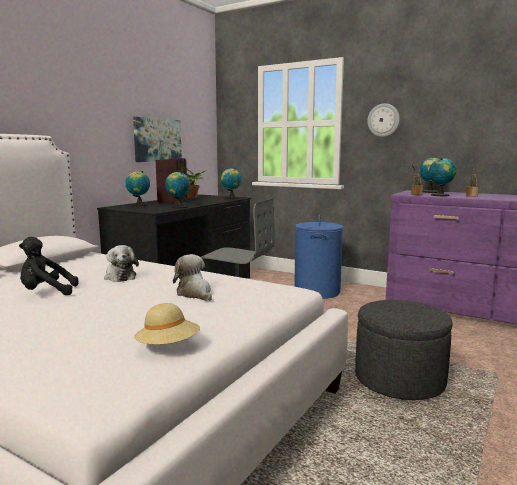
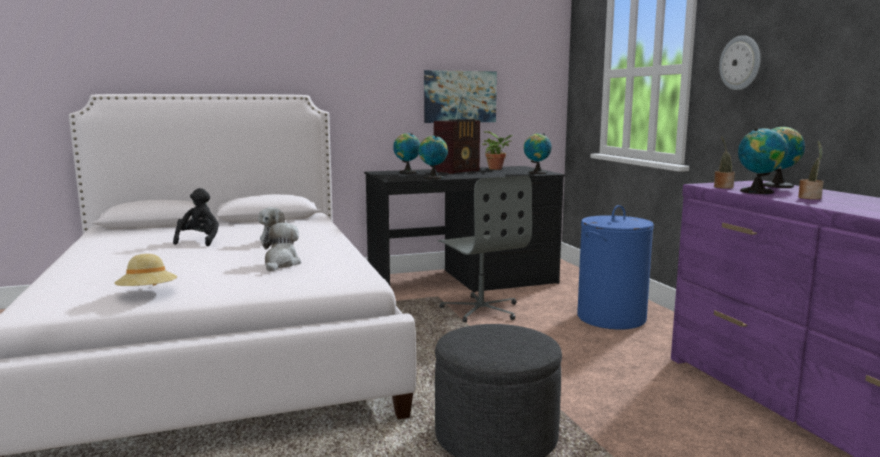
camera: 40 degrees right, 0 degrees up
black plush toy [19,237,79,295] -> black plush toy turned 60 degrees clockwise [173,188,219,246]

